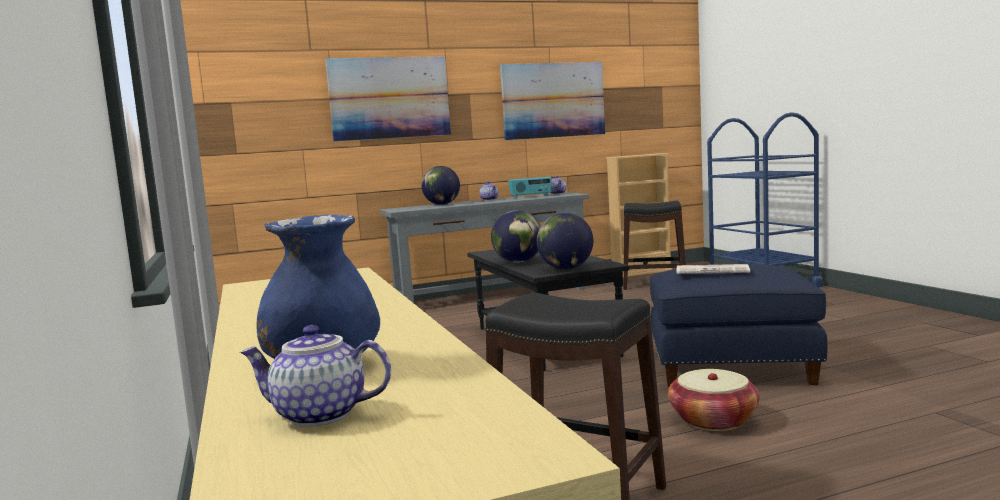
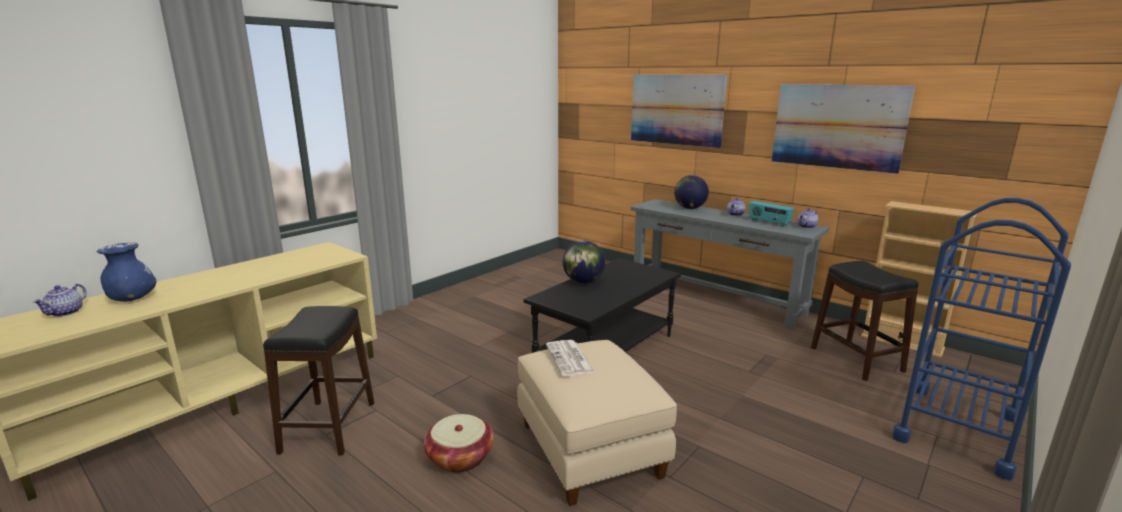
camera: 60 degrees right, 10 degrees up
teapot [240,325,391,427] -> teapot turned 150 degrees counterclockwise [33,284,87,317]
globe [537,212,593,269] -> none
blue ottoman [650,264,827,387] -> beige ottoman [517,340,677,506]

